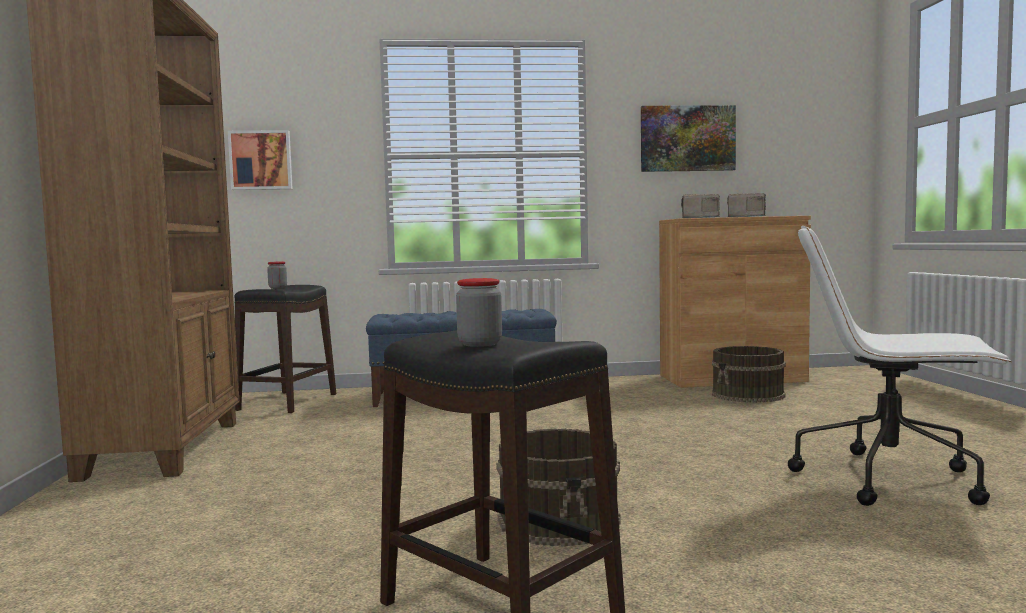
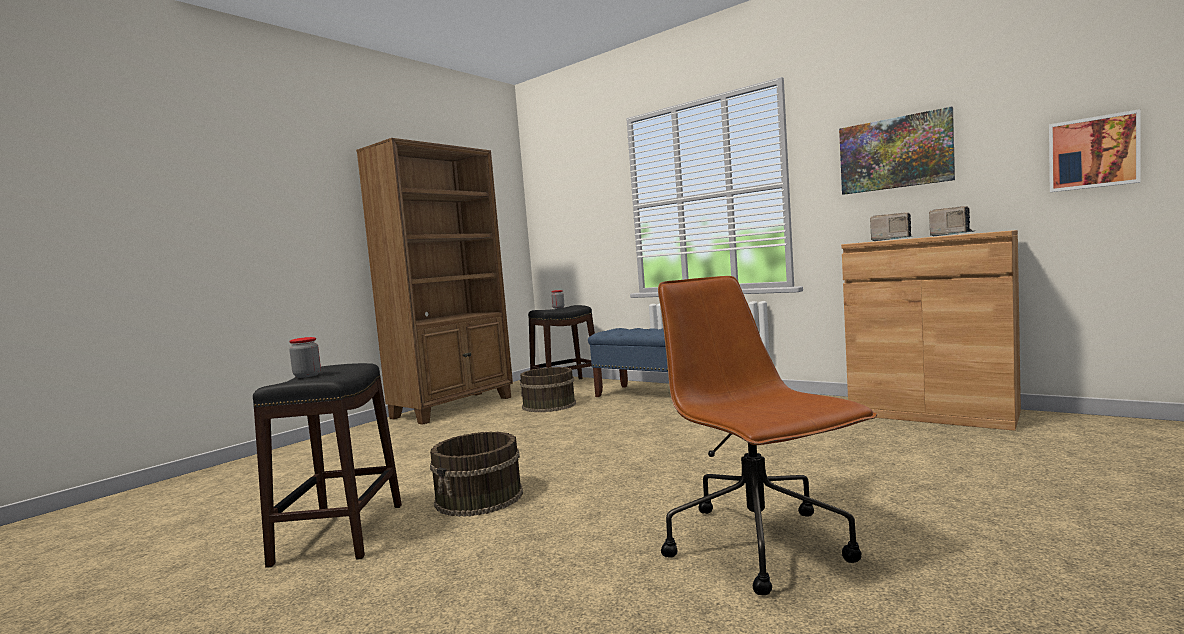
camera: 45 degrees right, 0 degrees up
picture [228,130,293,190] -> picture moved to [1049,109,1141,192]
brown bucket [712,346,786,403] -> brown bucket moved to [520,367,576,412]
white office chair [788,226,1012,506] -> brown office chair [658,276,877,595]

